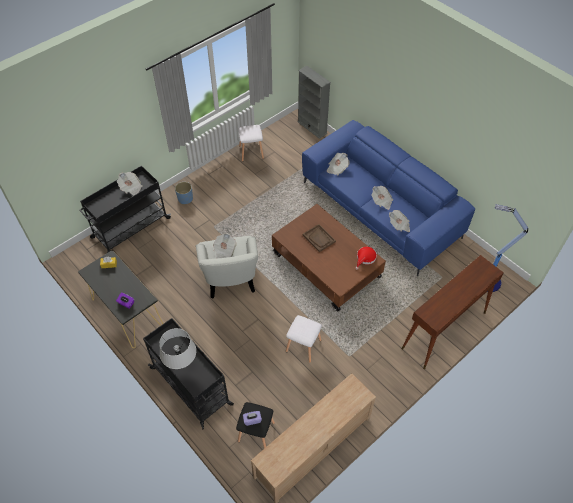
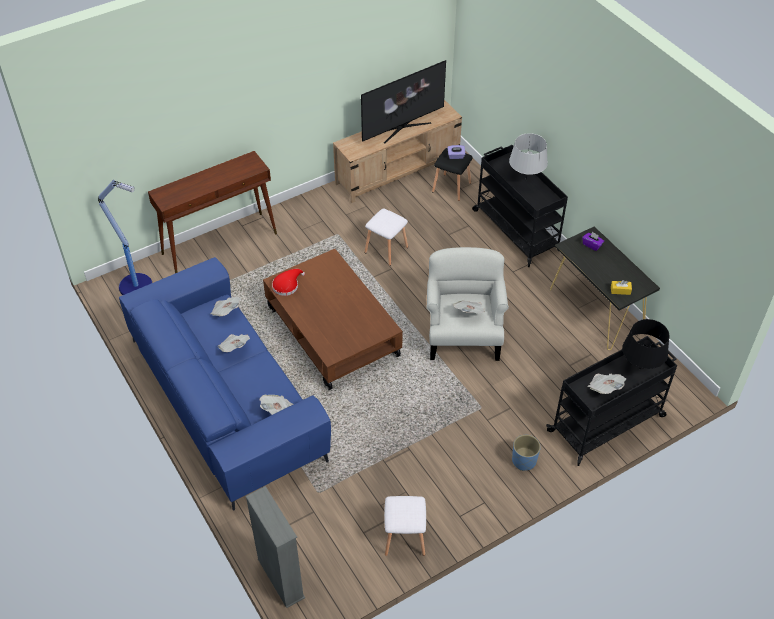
camera: 170 degrees left, 5 degrees down
brown tray [303,224,336,252] -> none
none -> television [361,60,446,144]
none -> black table lamp [622,319,670,370]

